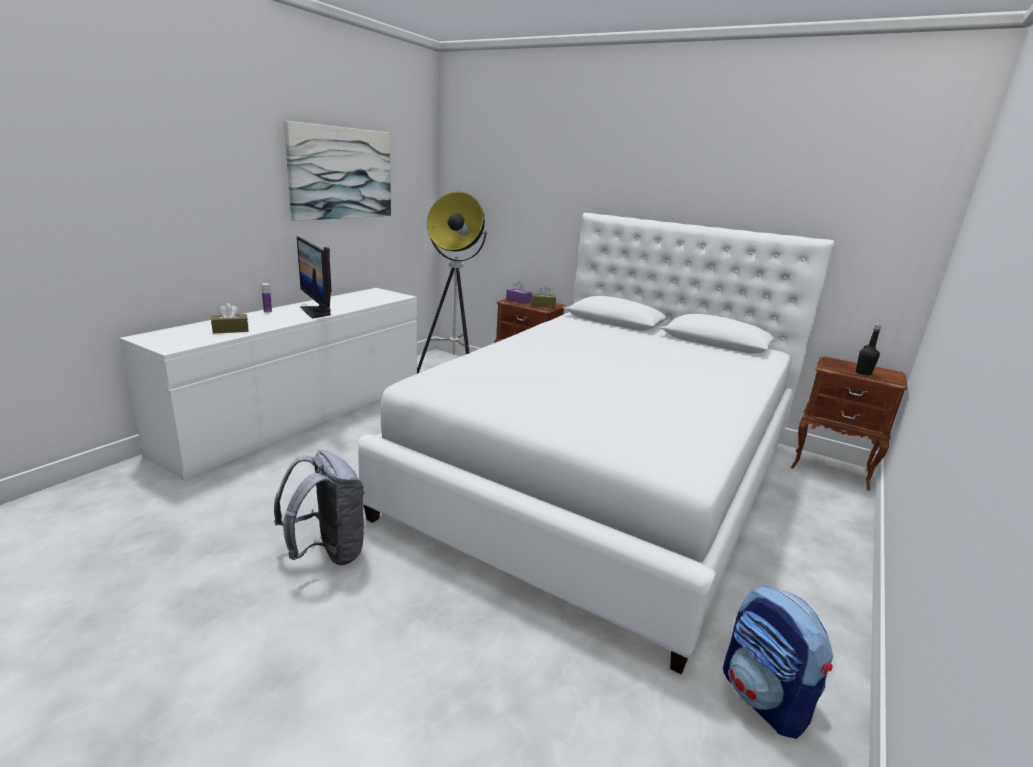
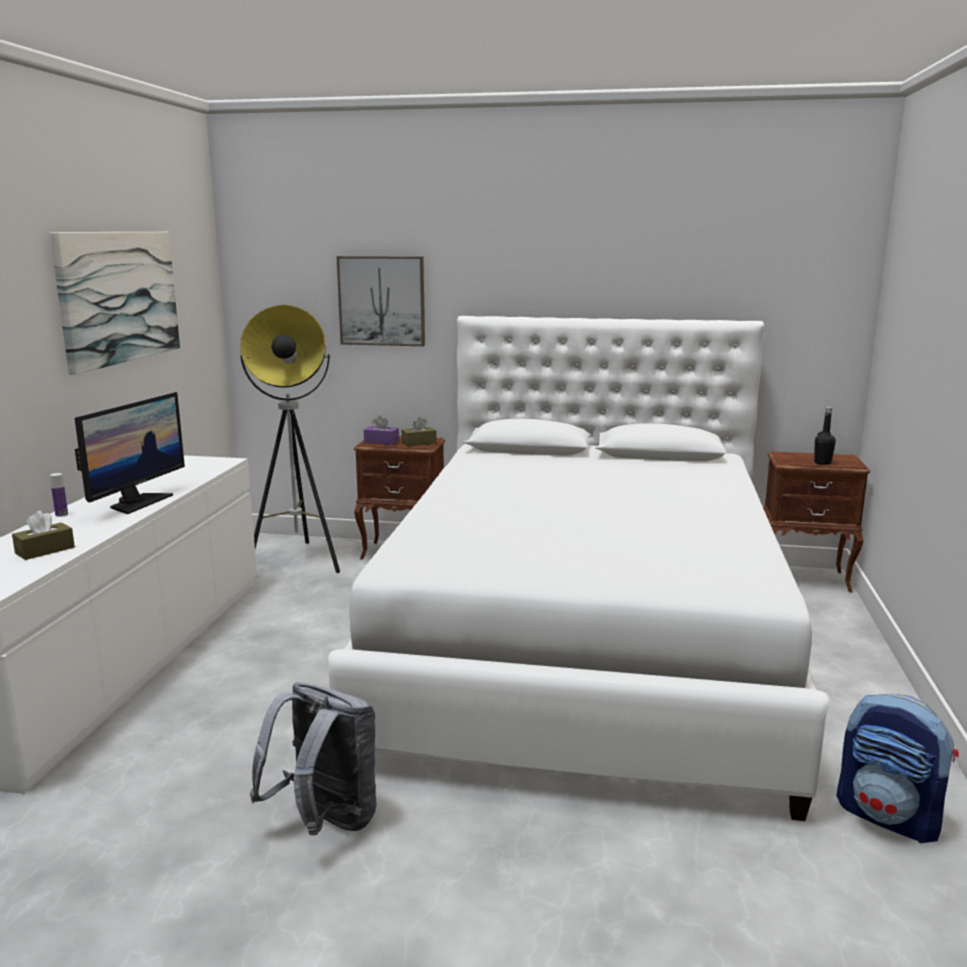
camera: 20 degrees left, 5 degrees down
monitor [297,237,332,319] -> monitor turned 105 degrees counterclockwise [75,392,185,514]
none -> picture [337,256,425,346]

